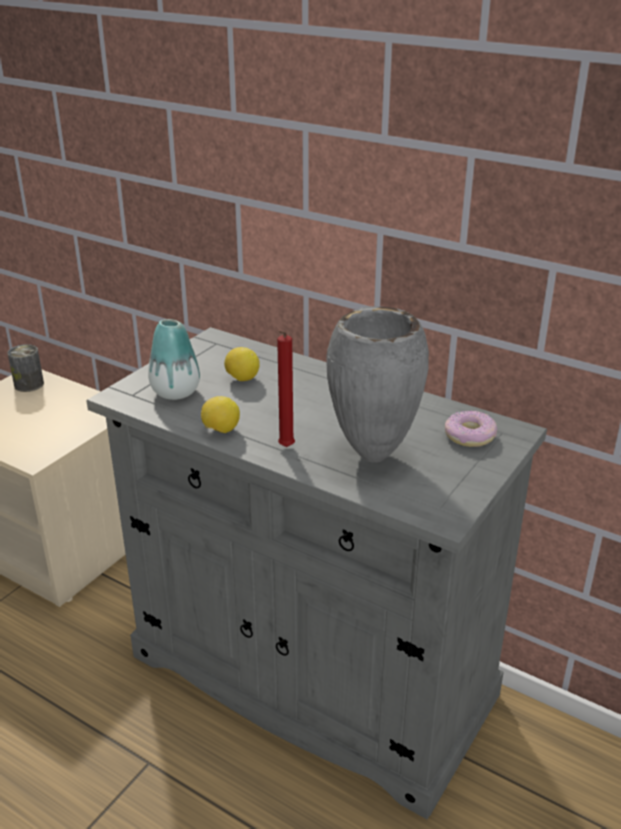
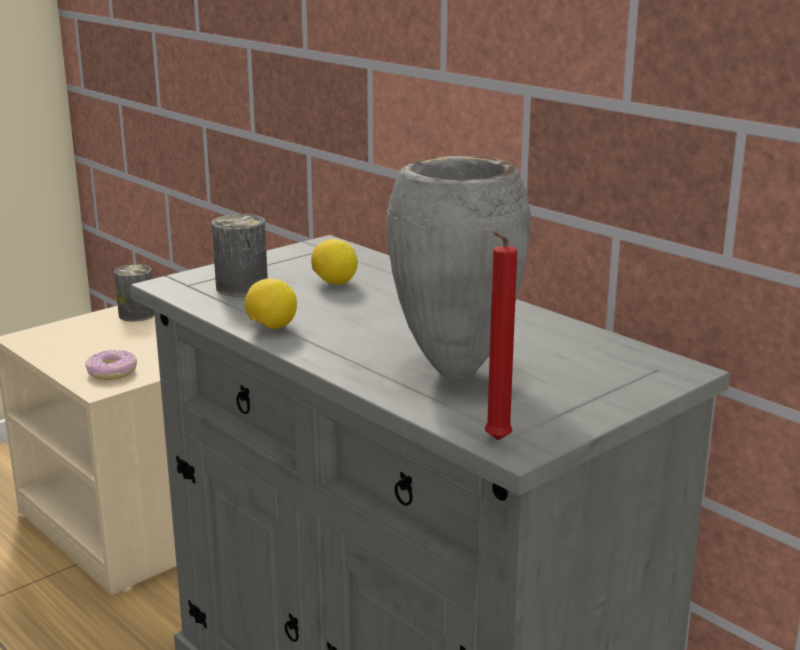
camera: 15 degrees right, 10 degrees down
vase [148,319,200,400] -> can [212,214,268,297]
red candle [277,331,295,447] -> red candle moved to [485,231,517,440]
donut [445,410,497,447] -> donut moved to [85,350,137,380]

